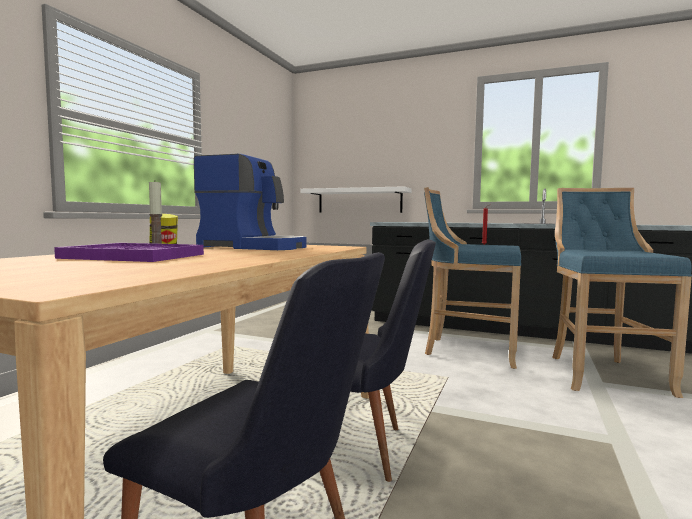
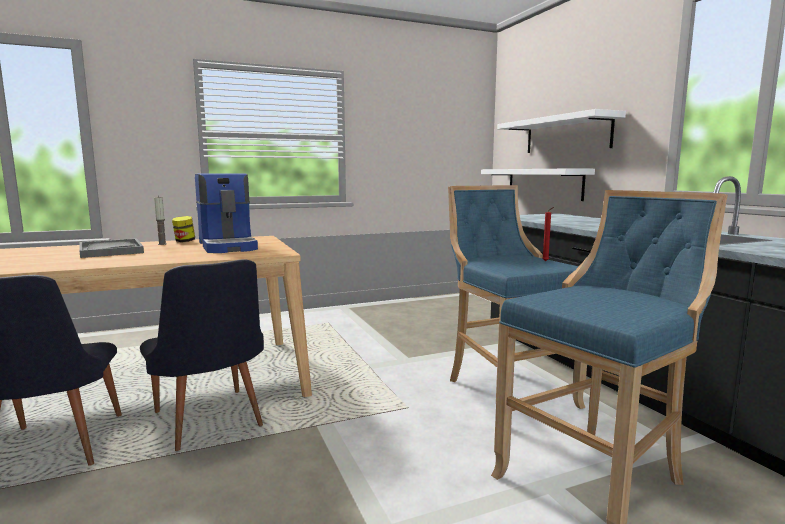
camera: 45 degrees right, 5 degrees up
purple tray [54,243,204,262] -> grey tray [79,238,144,258]
none -> white shelf [497,109,626,153]

